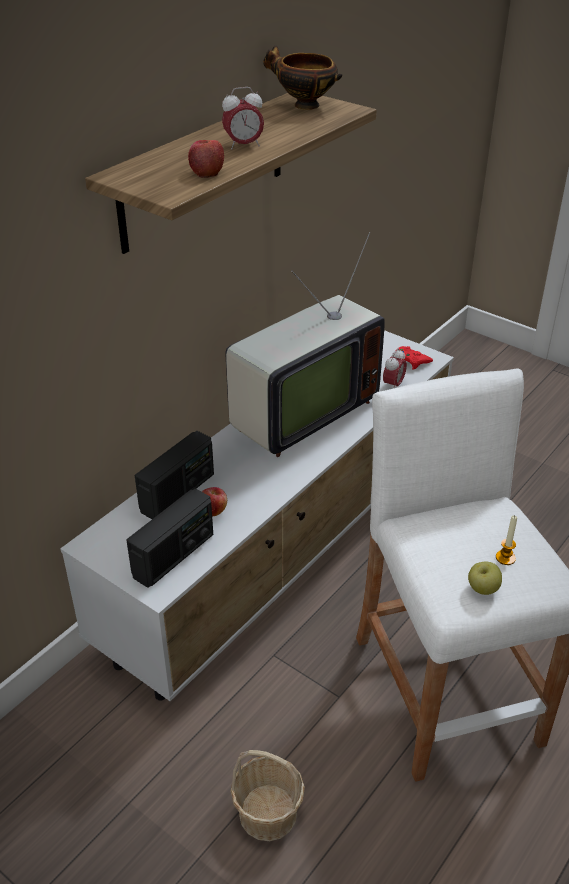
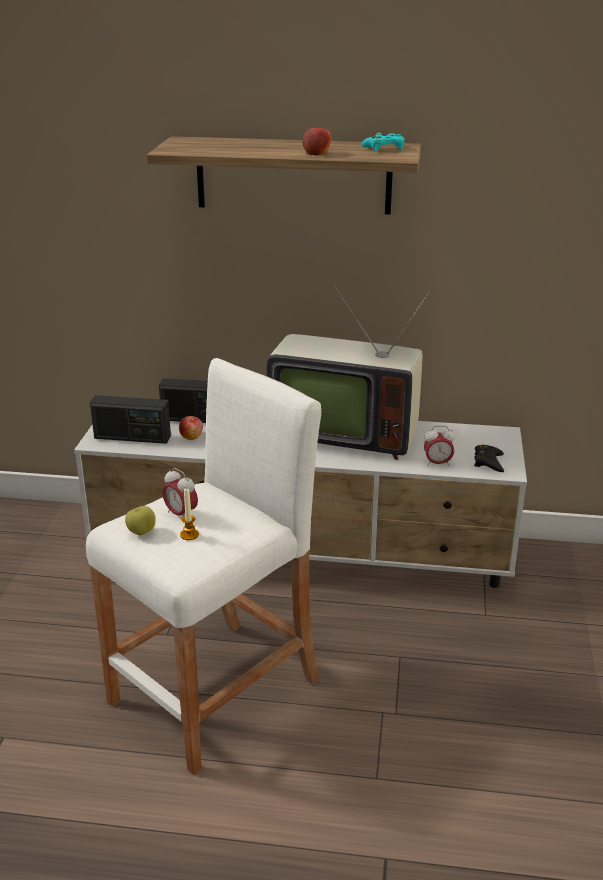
camera: 60 degrees right, 10 degrees down
apple [188,140,224,178] -> apple moved to [303,128,331,155]
alarm clock [222,87,264,150] -> alarm clock moved to [162,468,198,516]
basket [231,750,305,841] -> none
bowl [263,45,342,110] -> turquoise game controller [361,133,405,152]
red game controller [395,346,433,370] -> black game controller [474,444,504,472]

